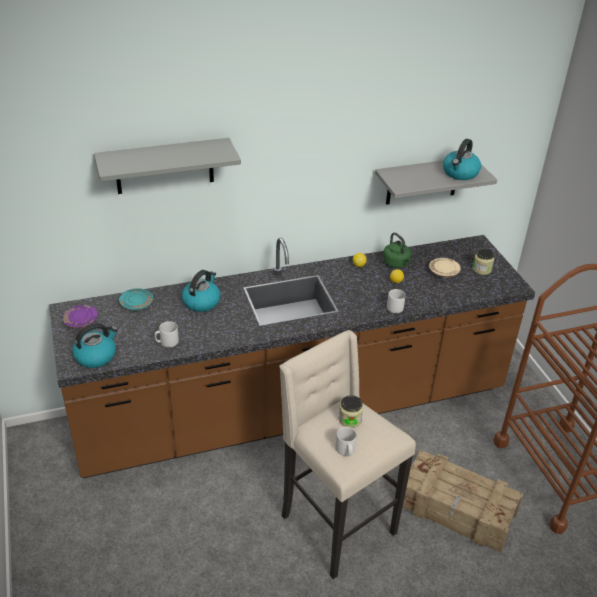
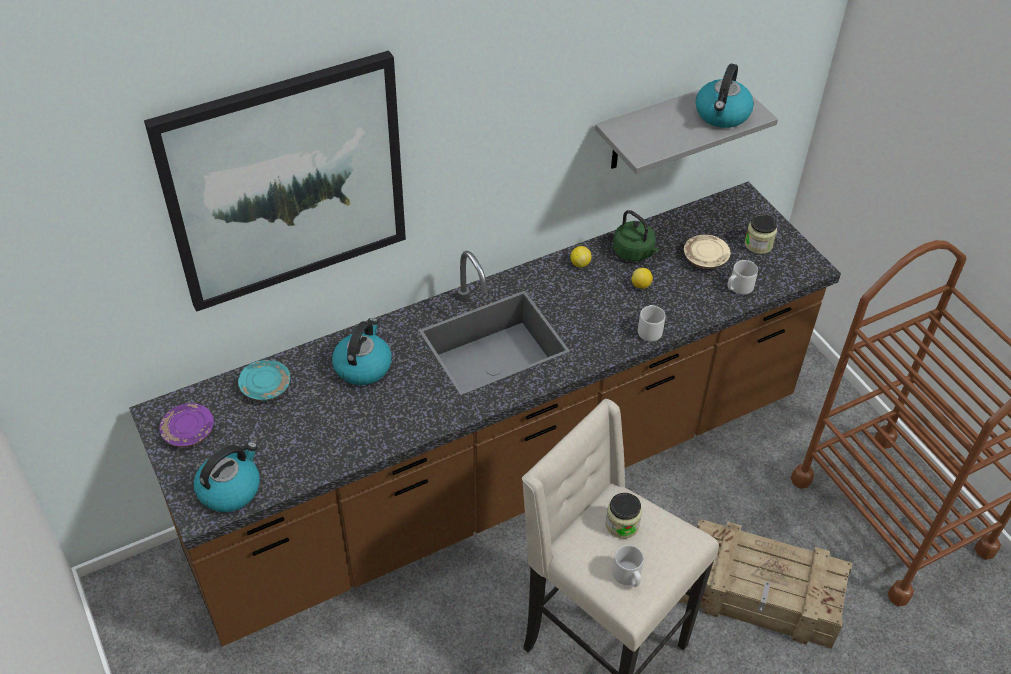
camera: 10 degrees left, 10 degrees up
grey shelf [94,138,241,194] -> picture [144,50,406,312]
grey mug [155,321,179,347] -> grey mug moved to [728,260,758,295]

